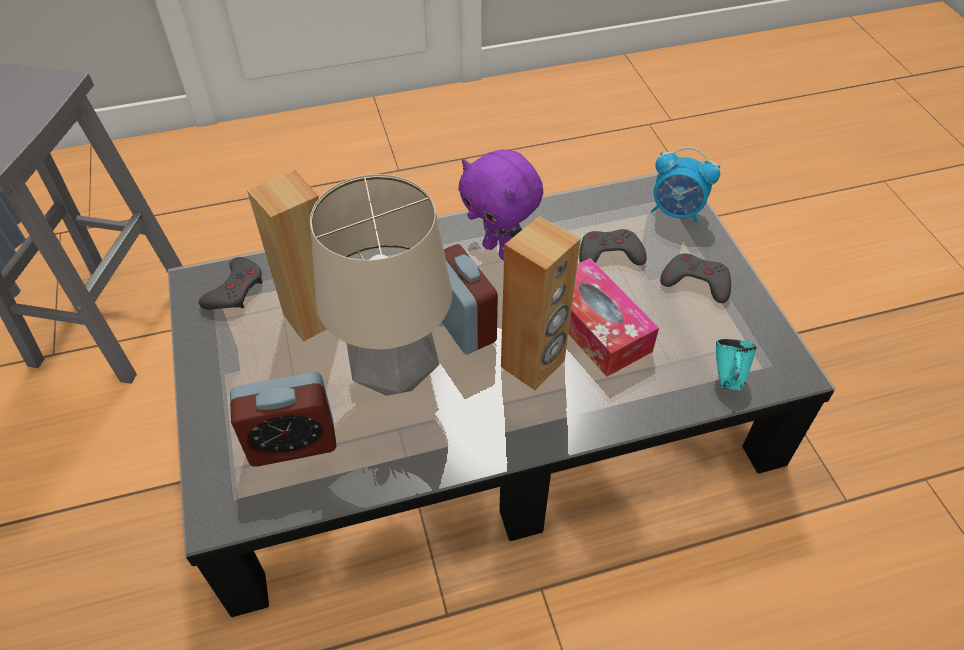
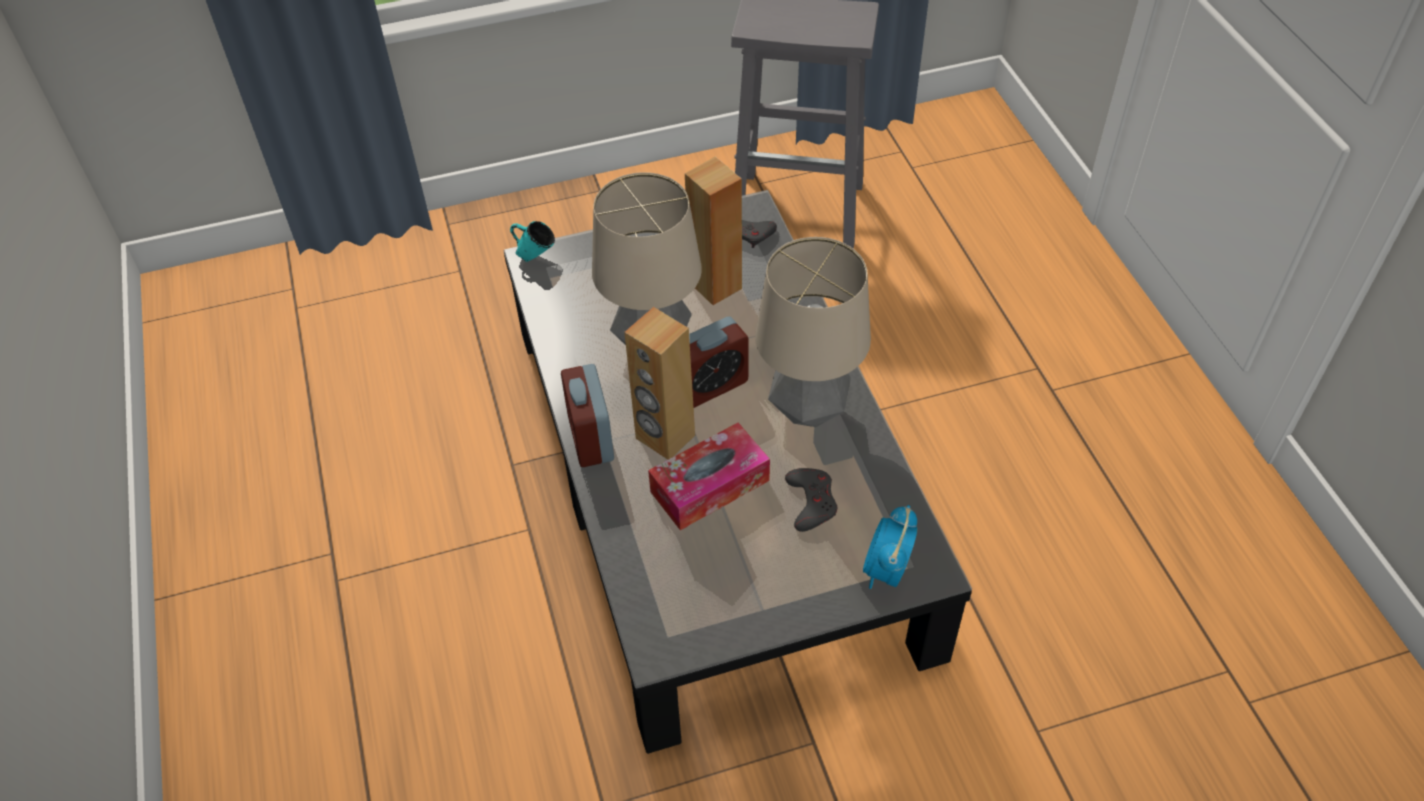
camera: 90 degrees right, 0 degrees up
alarm clock [230,372,337,467] -> alarm clock moved to [561,364,614,467]
purple plush toy [458,149,543,261] -> table lamp [755,237,871,427]
grey game controller [660,253,731,303] -> none
turquoise mug [716,339,756,390] -> turquoise mug moved to [510,221,555,262]

